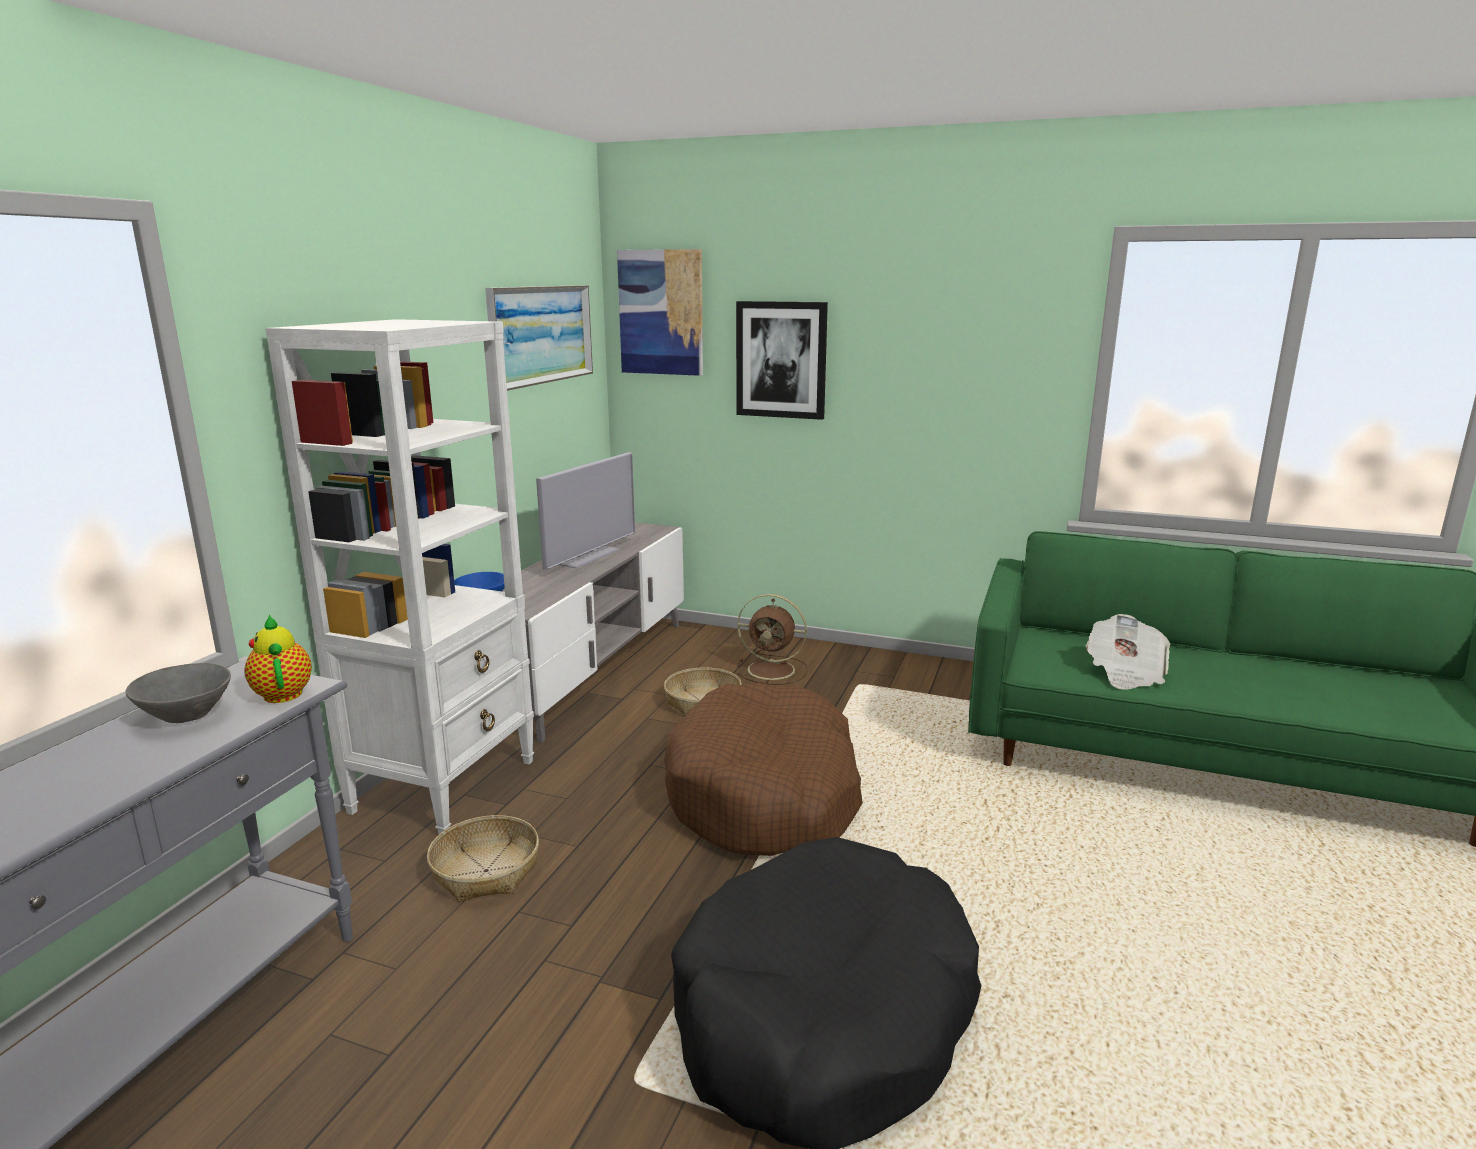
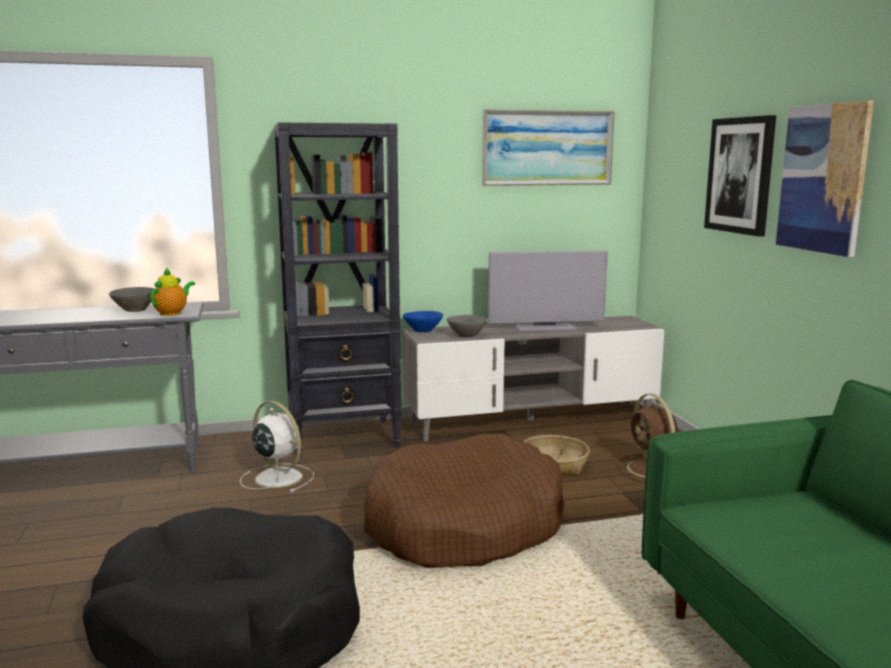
camera: 55 degrees right, 5 degrees down
white bookcase [265,319,534,834] -> black bookcase [274,122,402,457]
basket [427,815,539,902] -> white fan [240,401,314,492]
picture [617,249,703,376] -> picture moved to [776,100,874,257]
newspaper [1086,614,1170,690] -> none
none -> grey bowl [447,315,487,337]

